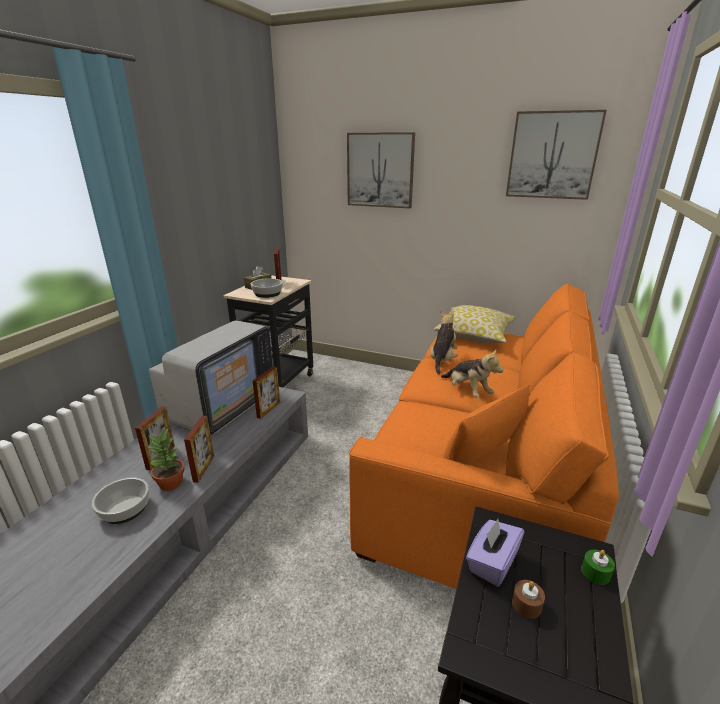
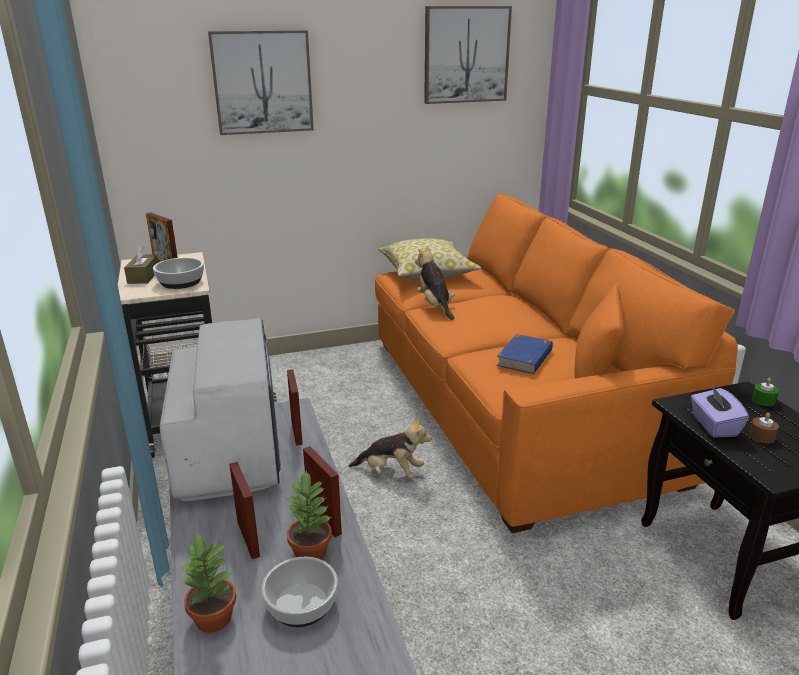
camera: 40 degrees left, 0 degrees up
plush toy [441,349,503,397] -> plush toy moved to [349,416,432,478]
none -> potted plant [180,533,236,633]
none -> blue book [496,334,553,374]

